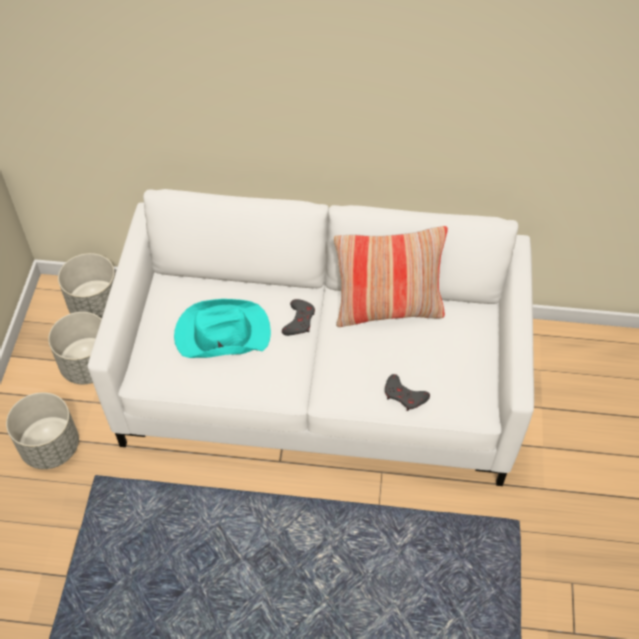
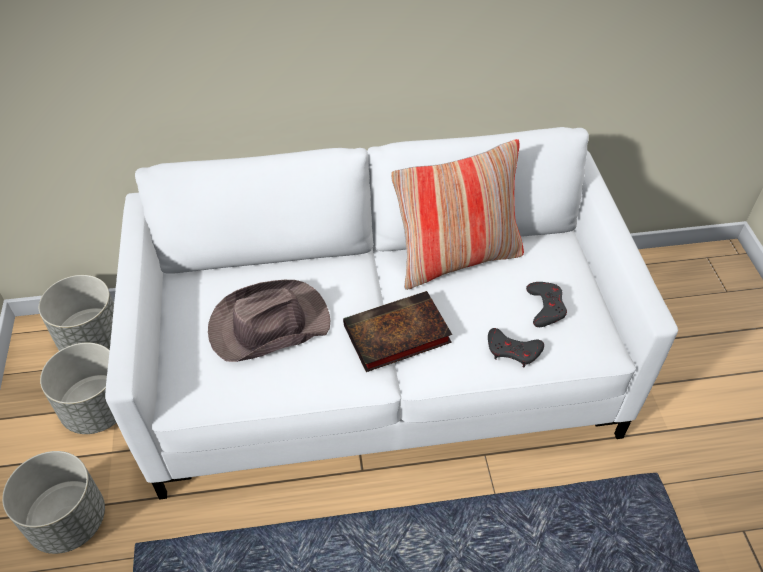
camera: 15 degrees left, 5 degrees down
turquoise hat [174,299,271,358] -> brown hat [208,280,330,362]
grey game controller [282,299,315,336] -> grey game controller moved to [526,282,567,327]
none -> book [343,291,452,372]

